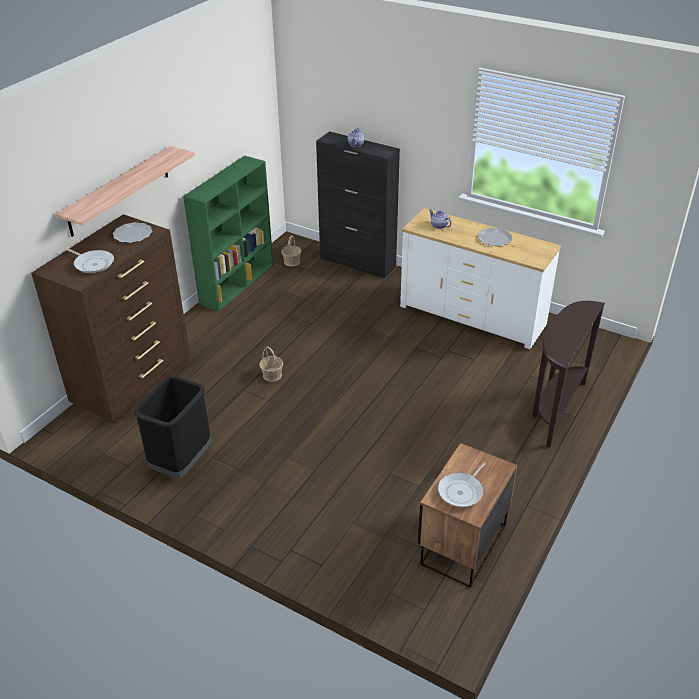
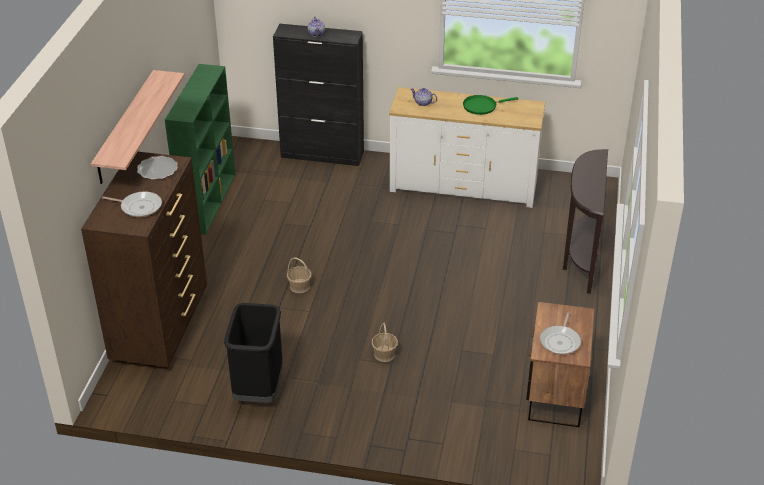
camera: 20 degrees left, 0 degrees up
basket [281,235,302,267] -> basket moved to [371,323,398,362]
plate [478,228,513,246] -> green frying pan [463,95,518,115]

